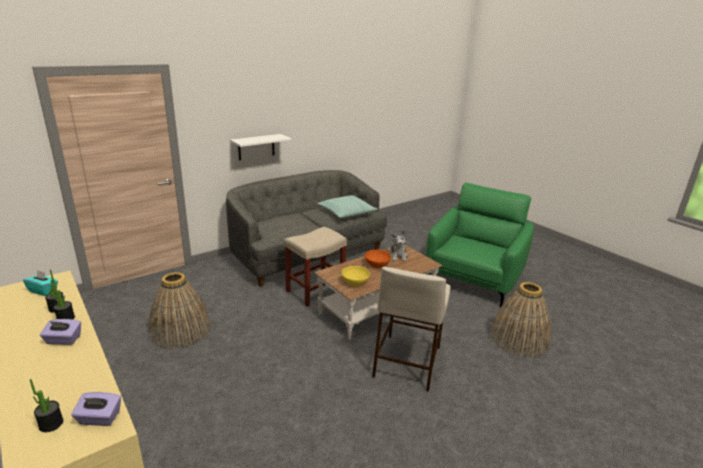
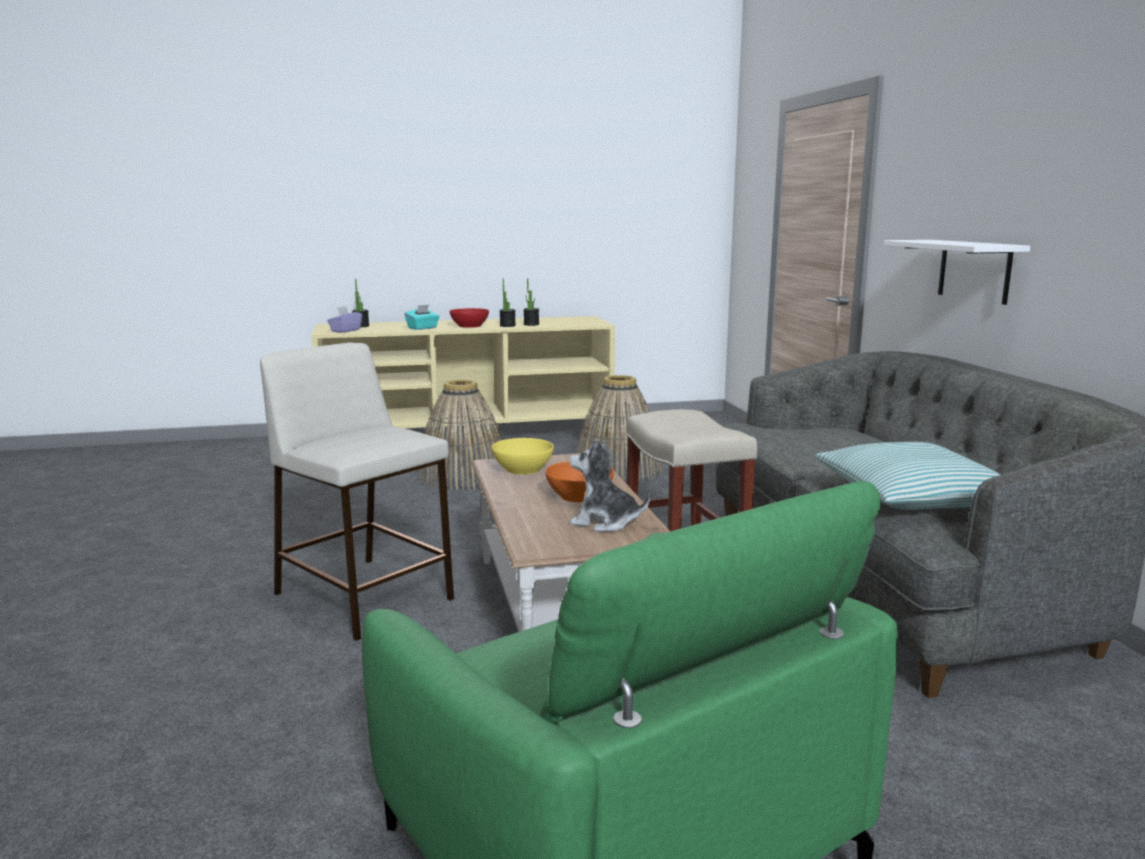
camera: 115 degrees right, 10 degrees down
turquoise tissue box [23,270,58,296] -> turquoise tissue box moved to [404,305,440,330]
purple tissue box [40,319,81,345] -> red bowl [450,308,489,328]
basket [490,282,551,358] -> basket moved to [418,379,502,491]

